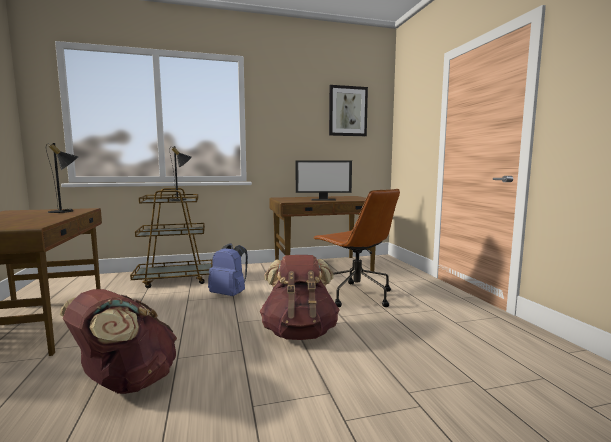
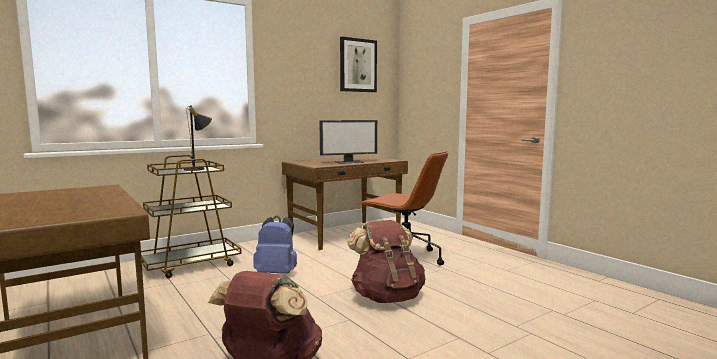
camera: 20 degrees left, 0 degrees up
black table lamp [46,143,79,213] -> none

